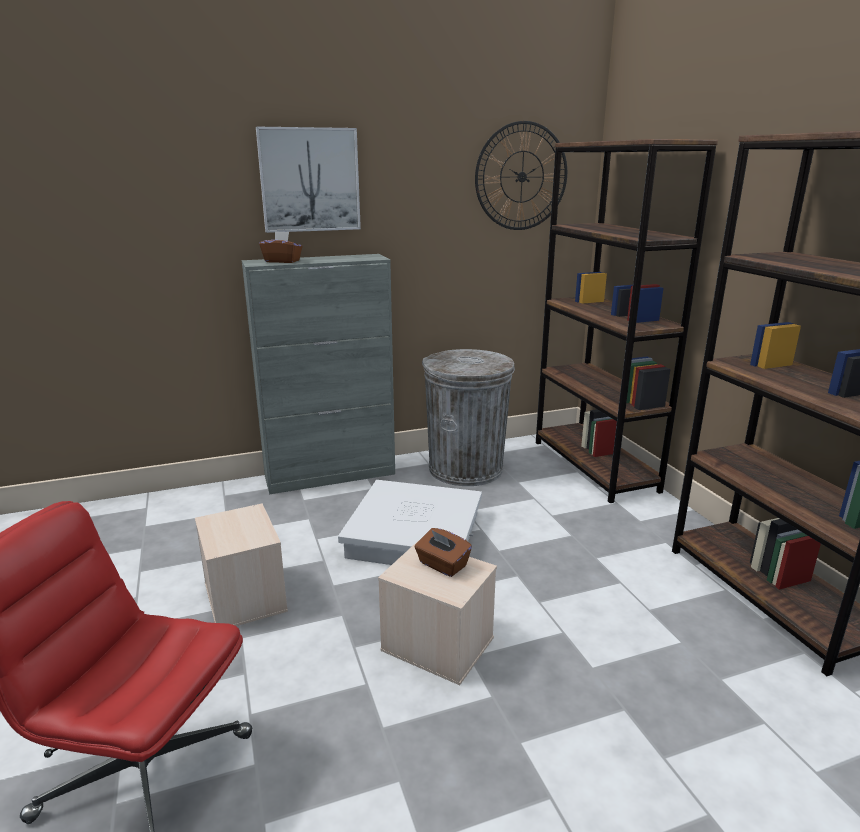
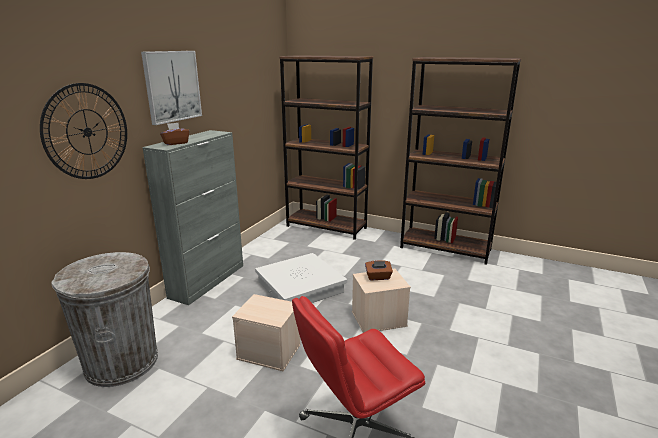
camera: 45 degrees left, 0 degrees up
grey trash can [422,349,515,486] -> grey trash can moved to [51,252,158,387]
wall clock [475,121,567,230] -> wall clock moved to [40,83,127,179]

